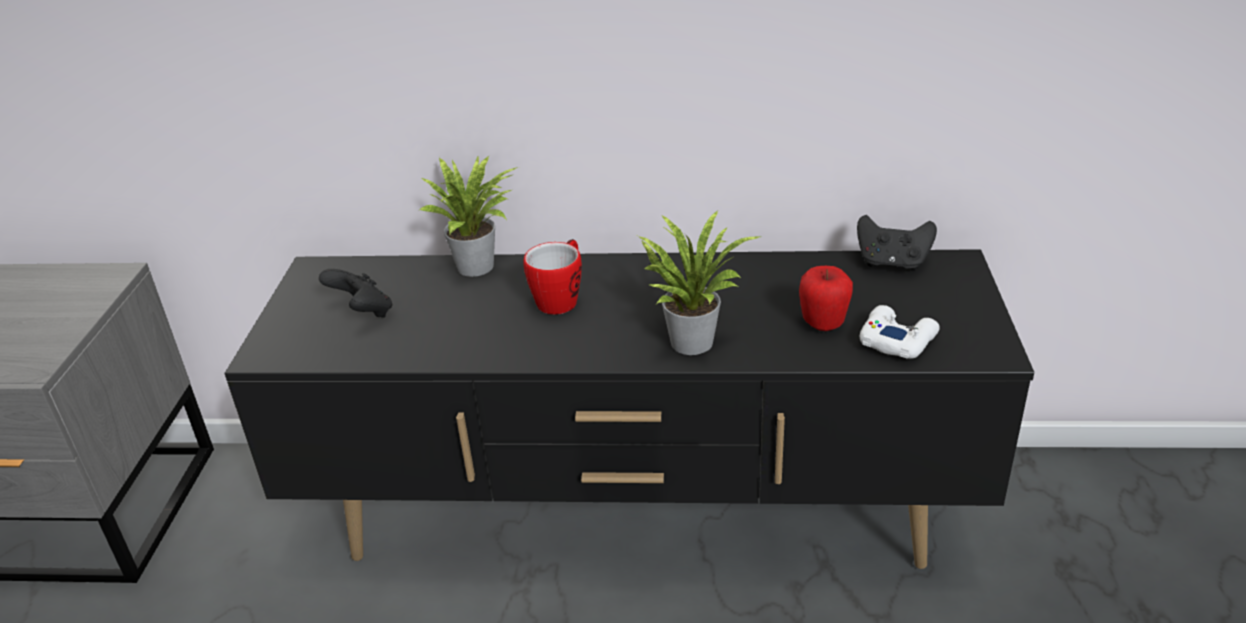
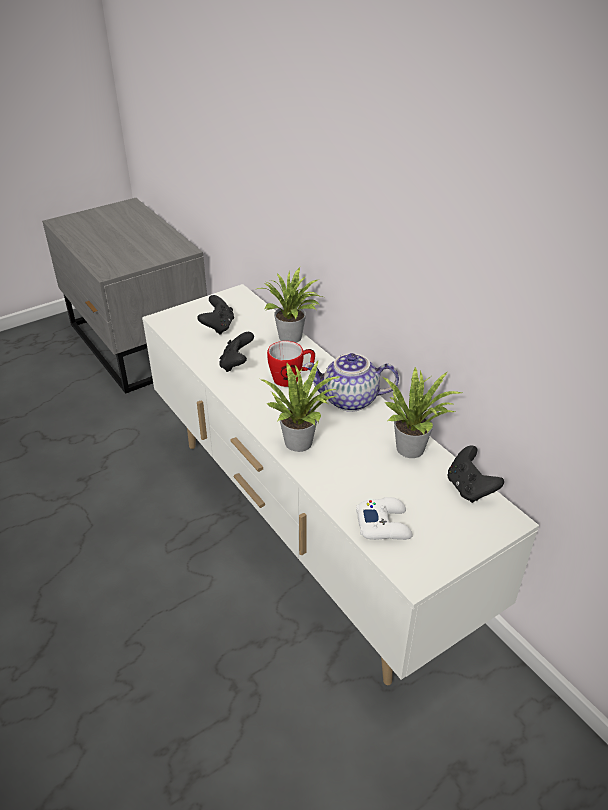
camera: 50 degrees right, 5 degrees up
black tv stand [224,249,1034,569] -> white tv stand [142,284,539,685]
apple [799,266,853,331] -> none
none -> black game controller [219,332,254,372]
none -> teapot [304,353,399,412]
none -> potted plant [383,367,462,458]

